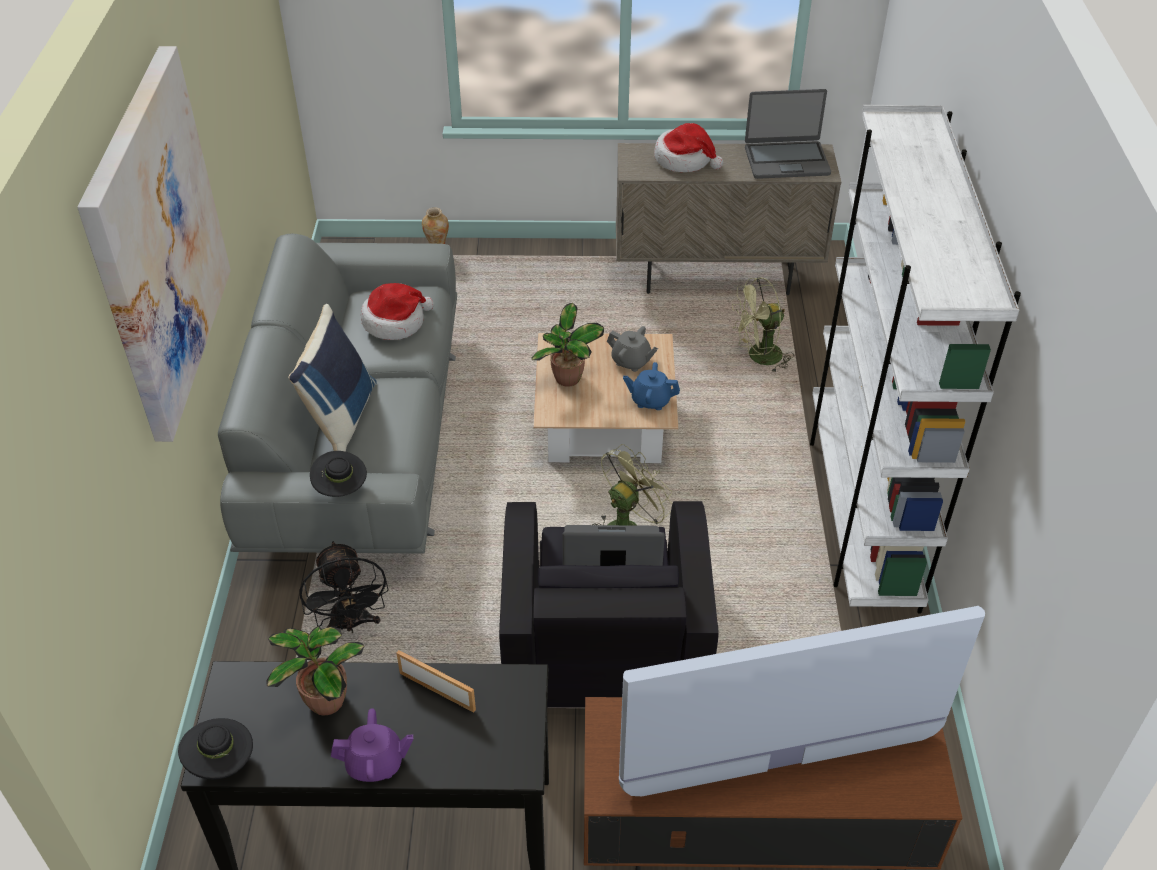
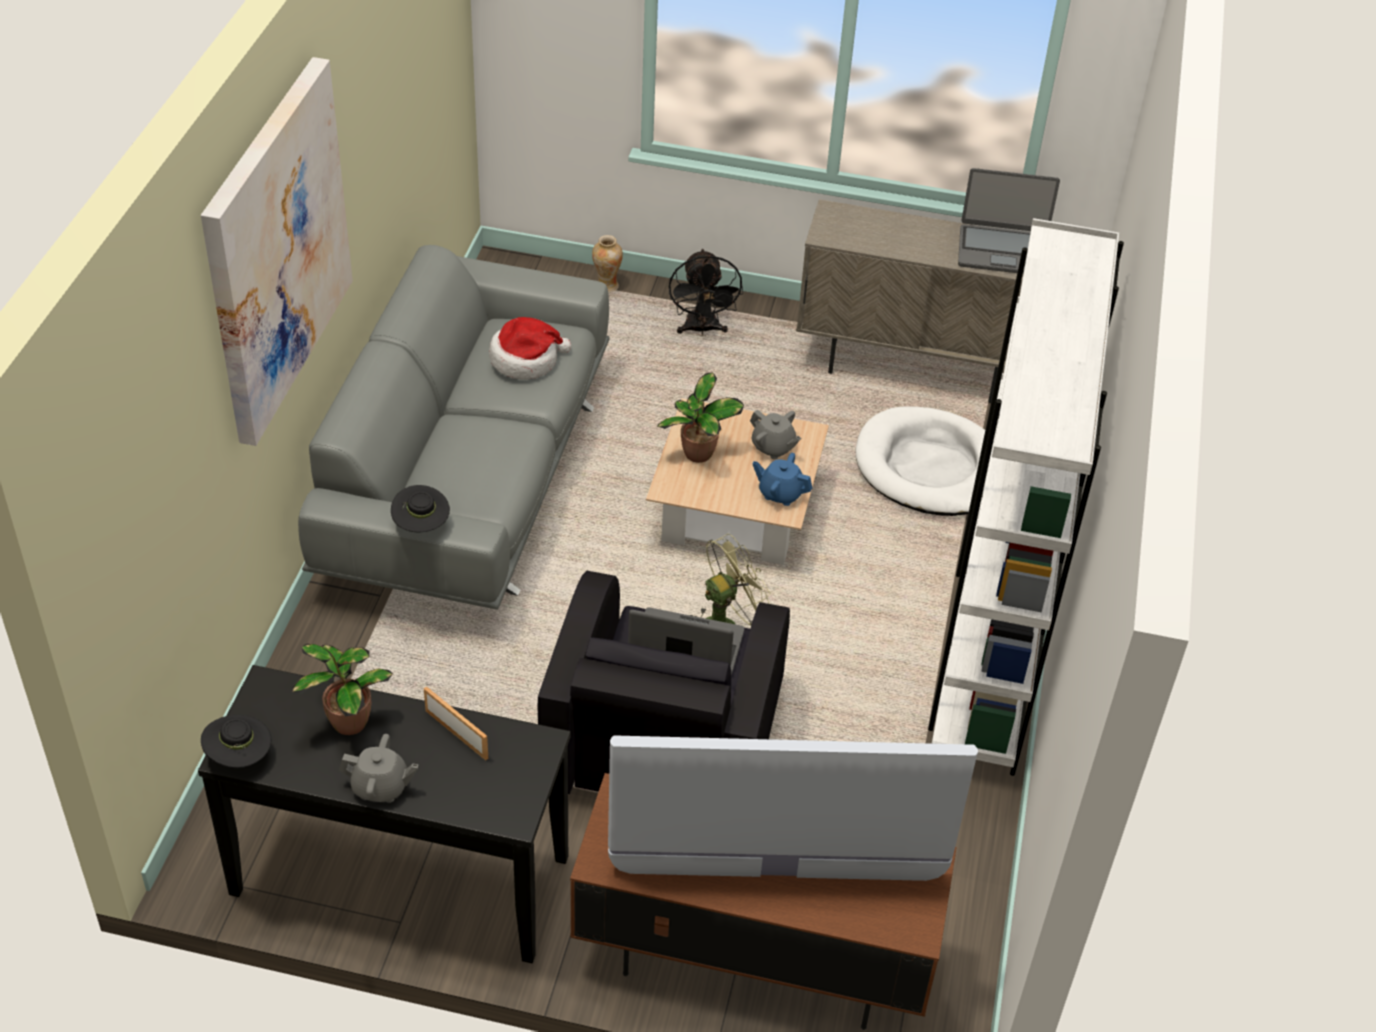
camera: 10 degrees right, 0 degrees up
blue pillow [288,304,377,452] -> none
black fan [300,541,389,633] -> black fan moved to [669,249,743,335]
purple teapot [331,708,413,782] -> grey teapot [339,734,419,803]
hat [654,123,723,172] -> none
green fan [732,277,794,373] -> white dog bed [856,406,985,516]

